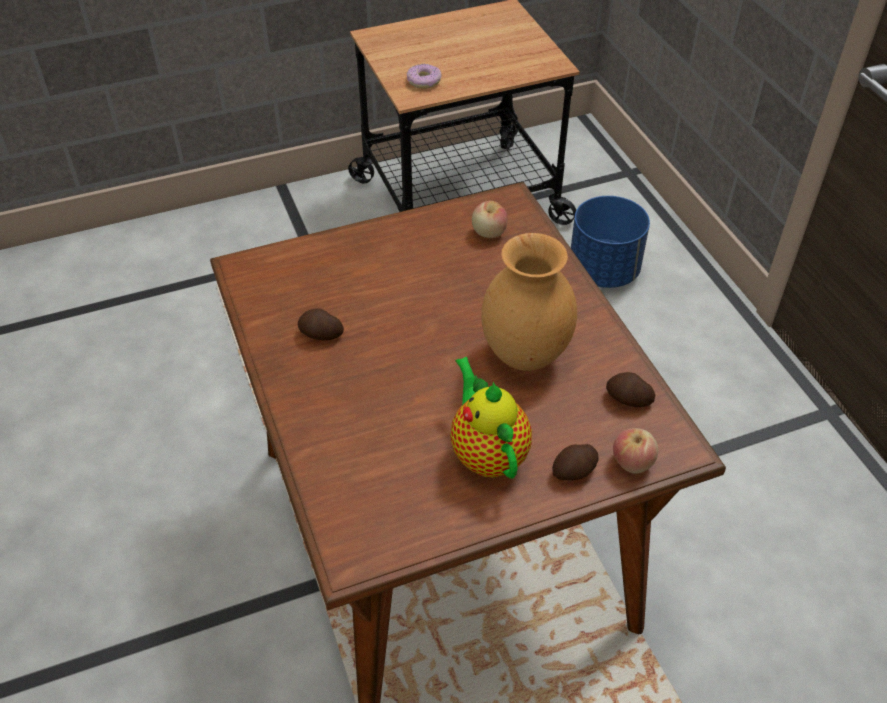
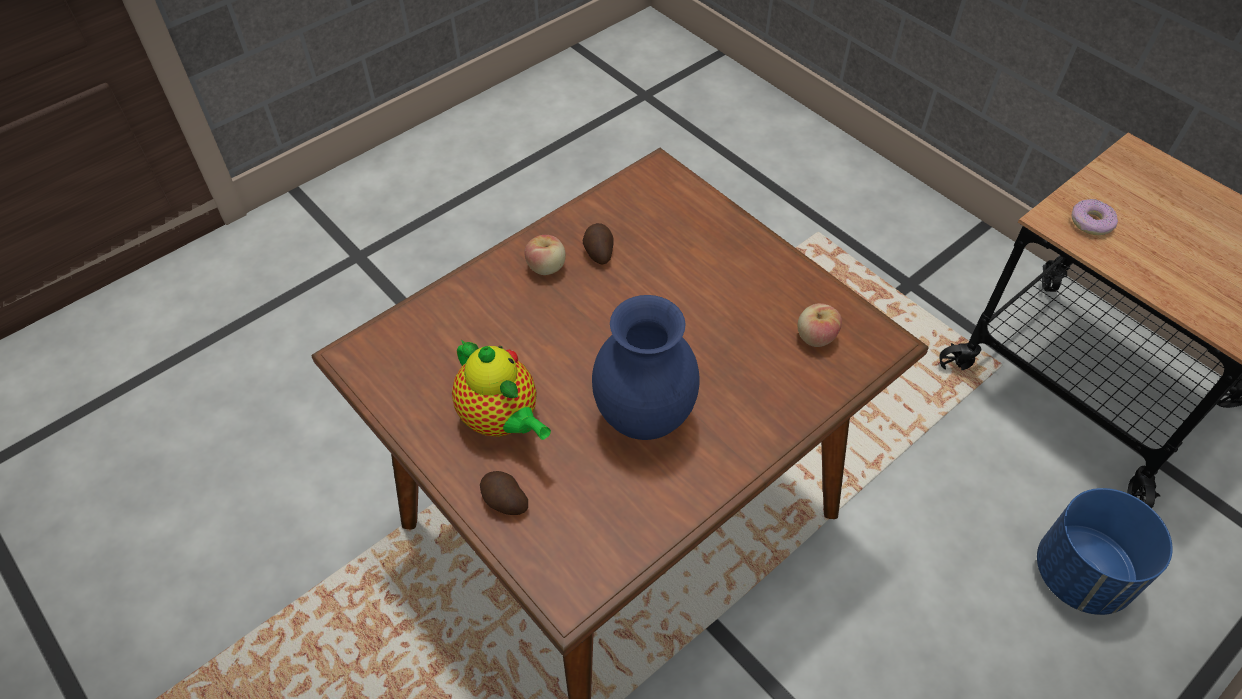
camera: 70 degrees right, 5 degrees up
teapot [450,357,532,479] -> teapot turned 90 degrees clockwise [452,340,551,440]
brown vase [481,233,577,371] -> blue vase [592,295,700,440]
potato [606,372,656,407] -> none
apple [613,428,658,474] -> apple moved to [524,235,566,275]

